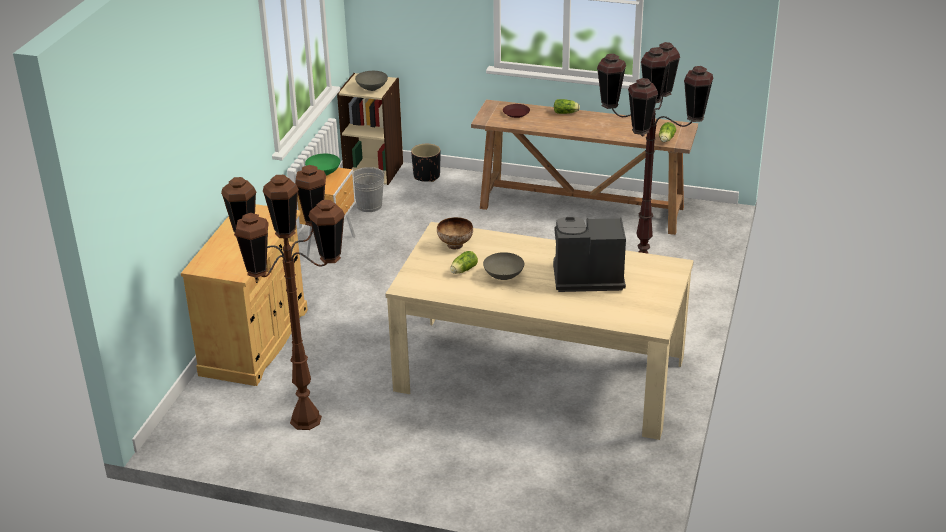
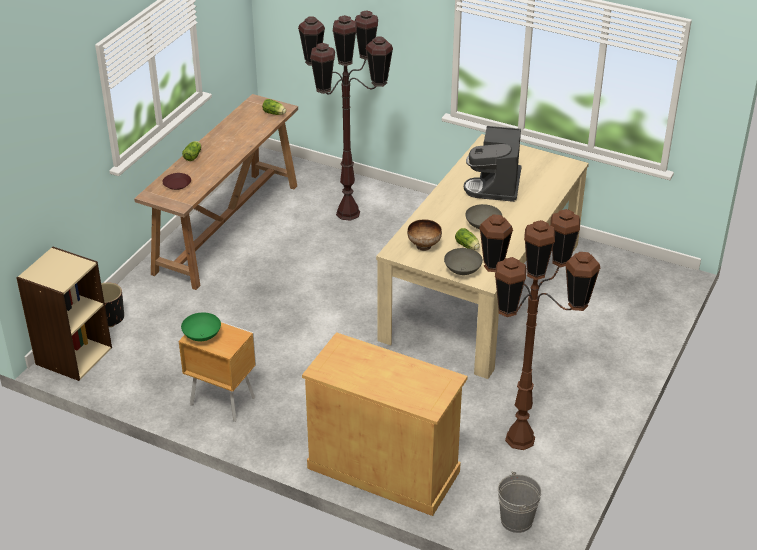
camera: 80 degrees left, 5 degrees up
grey bucket [353,167,385,212] -> grey bucket moved to [498,472,541,533]
grey bowl [355,71,388,91] -> grey bowl moved to [444,248,483,275]

